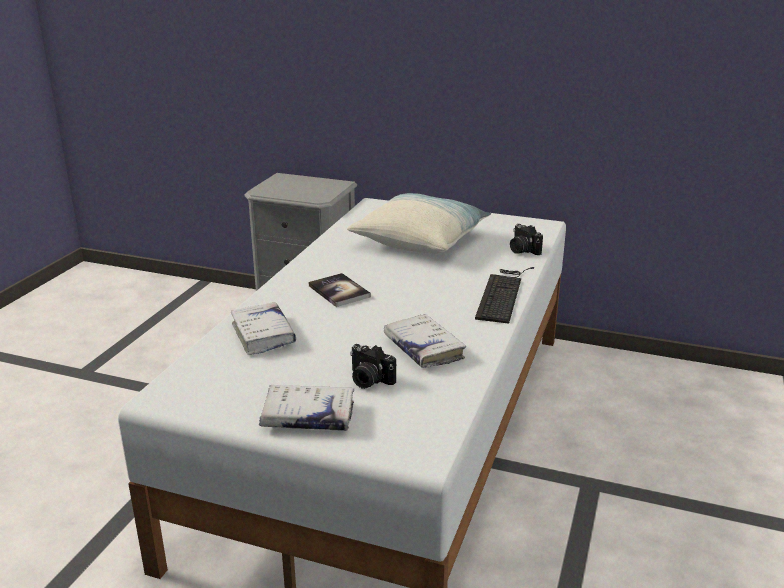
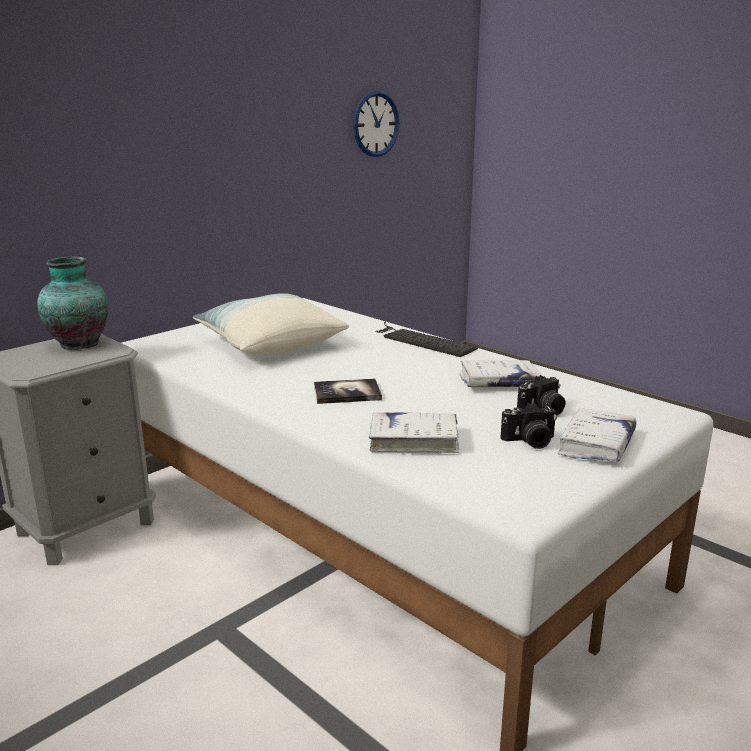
camera: 65 degrees left, 5 degrees down
camera [510,224,543,255] -> camera moved to [501,402,557,449]
none -> vase [37,256,108,350]
none -> wall clock [353,91,399,157]

